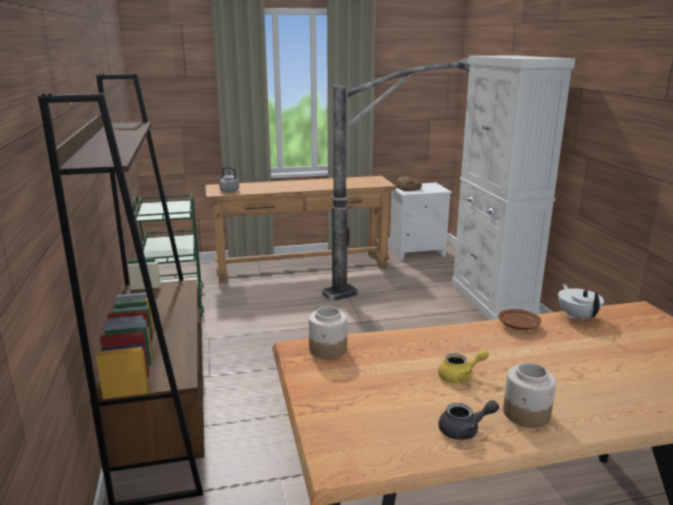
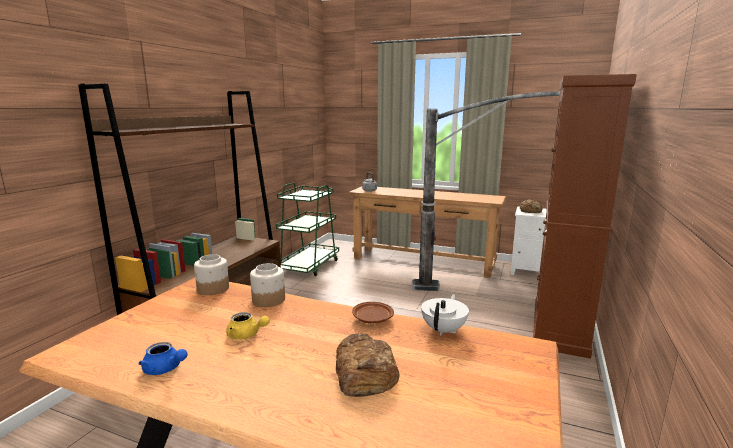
camera: 35 degrees right, 5 degrees down
grey teapot [438,400,499,440] -> blue teapot [139,342,188,375]
white cabinet [452,56,575,320] -> brown cabinet [533,74,637,359]
jar [503,363,556,427] -> jar moved to [250,263,285,307]
none -> bread [336,334,399,397]

